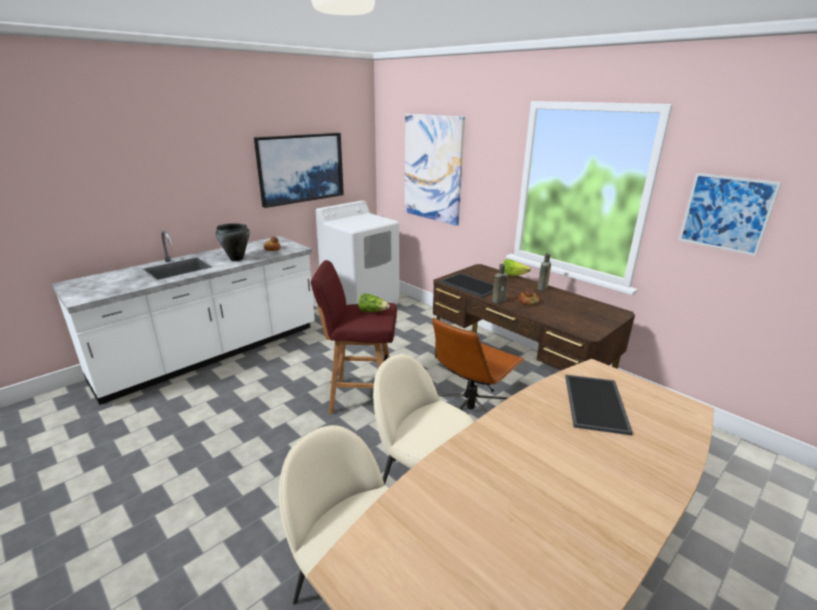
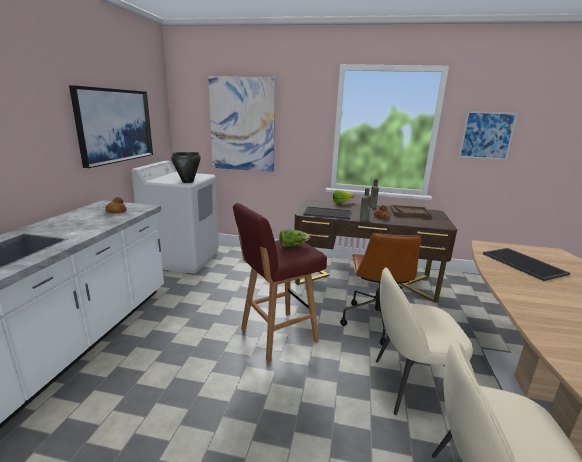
camera: 35 degrees left, 5 degrees down
black cooking pot [216,223,250,261] -> black cooking pot moved to [171,152,201,183]
none -> brown tray [390,205,432,218]

